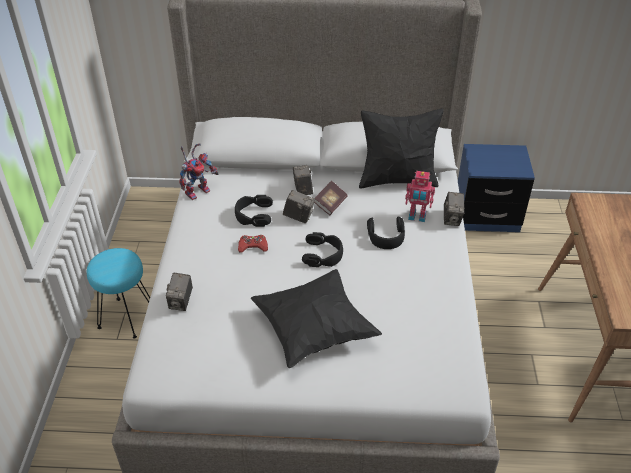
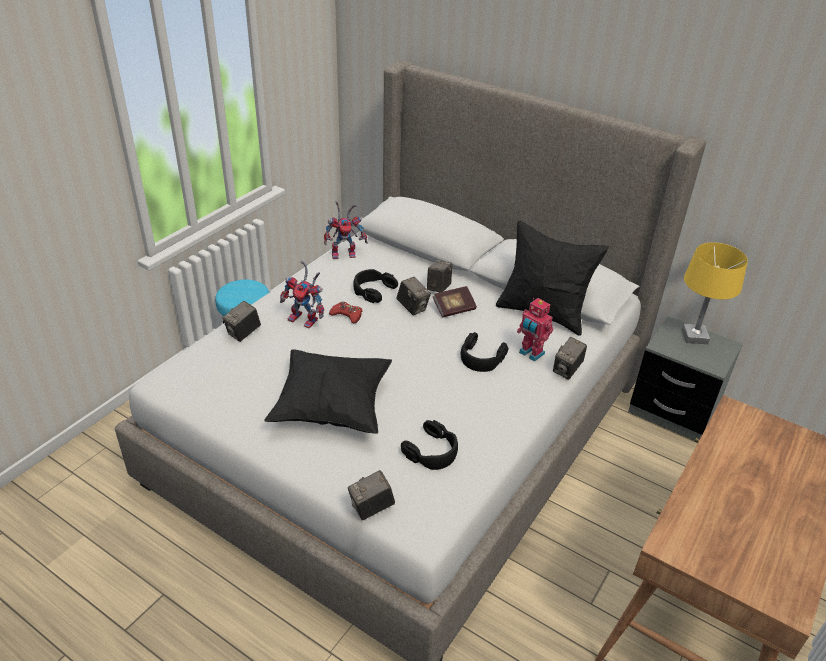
camera: 30 degrees right, 5 degrees down
black headphones [302,232,343,267] -> black headphones moved to [401,420,458,470]
blue nightstand [458,144,535,232] -> grey nightstand [628,316,743,441]
none -> toy robot [280,261,324,328]
none -> camera [348,470,395,520]
none -> yellow table lamp [682,242,748,344]

